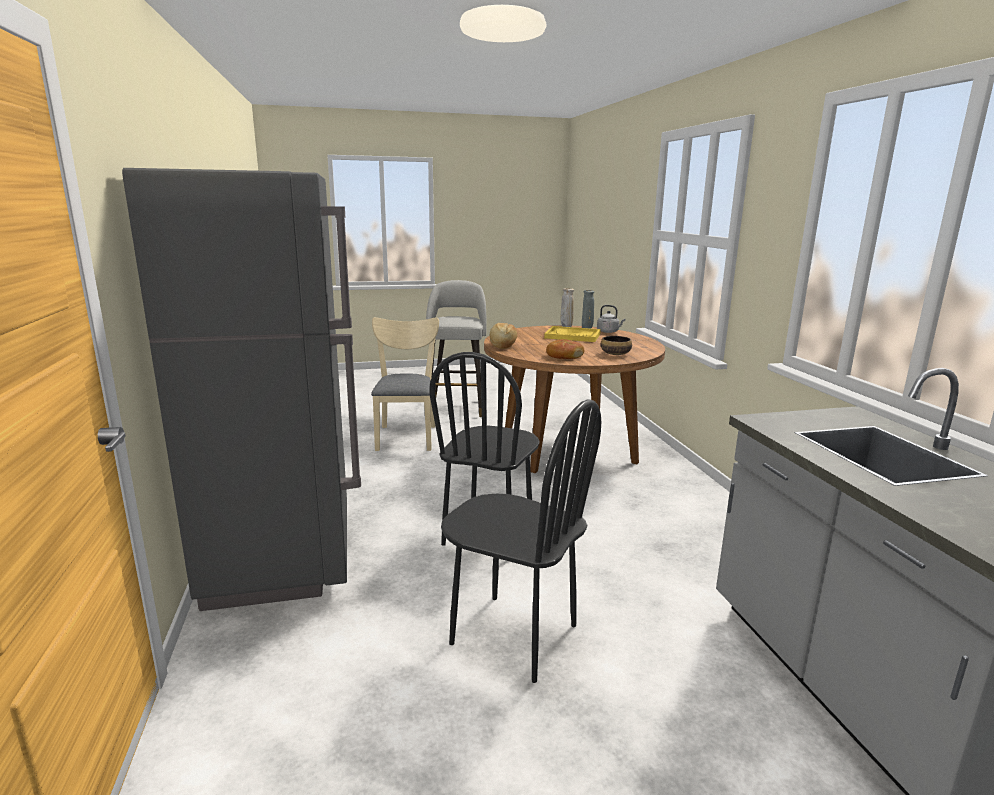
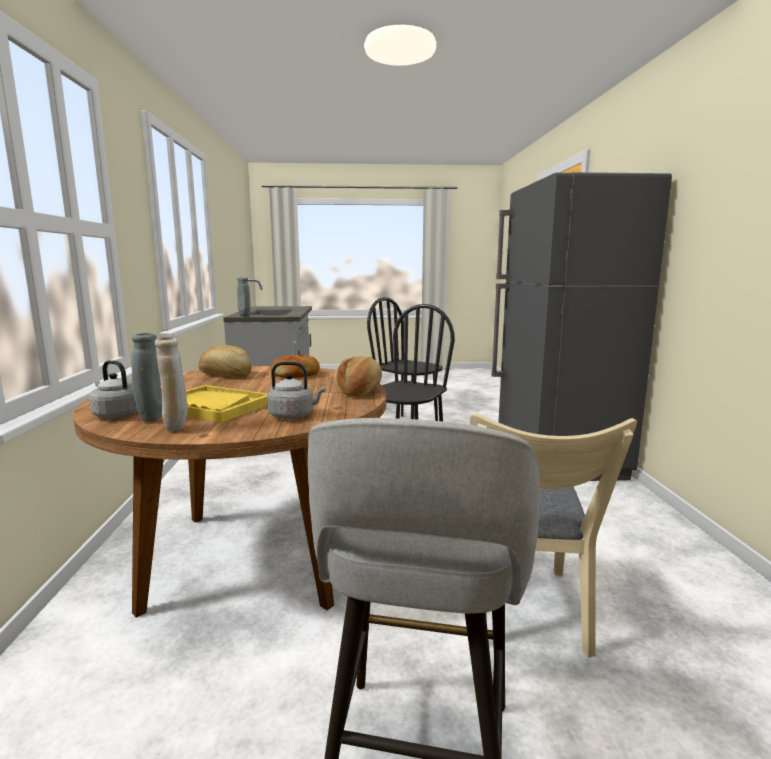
camera: 170 degrees left, 5 degrees down
bowl [601,336,632,355] -> bread [199,345,251,378]
none -> grey vase [237,277,251,316]
none -> grey kettle [267,361,325,419]

